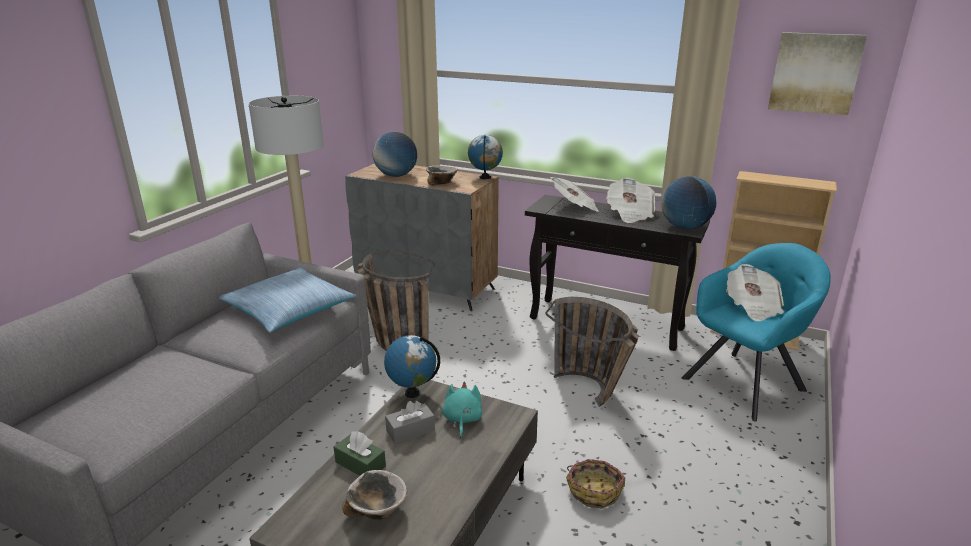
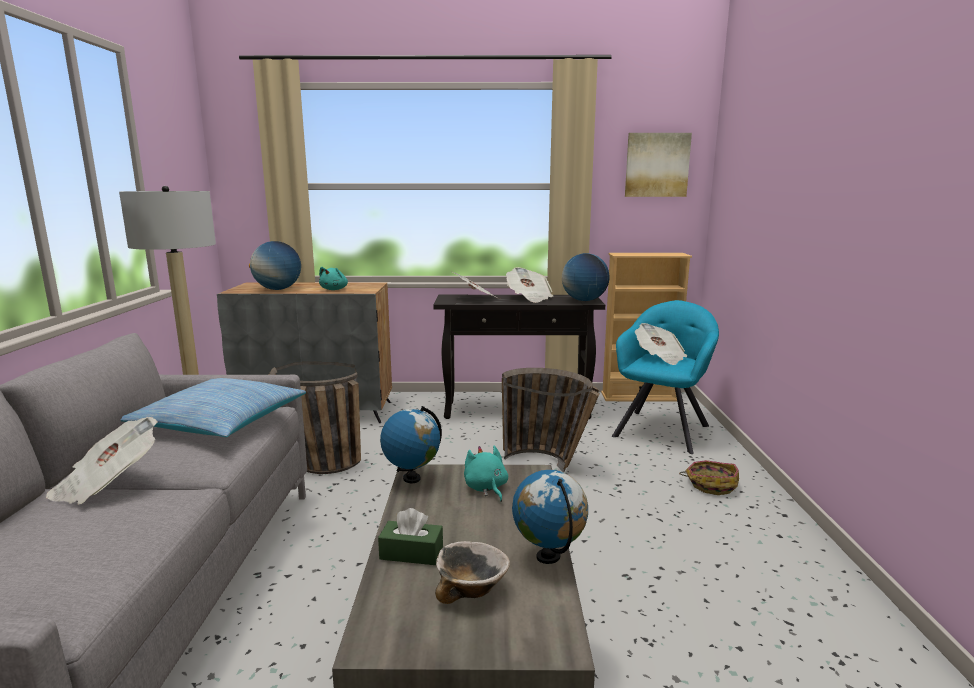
camera: 25 degrees left, 10 degrees down
grey tissue box [385,401,435,444] -> none
bowl [426,166,458,186] -> turquoise plush toy [319,267,348,290]
globe [468,135,503,179] -> globe moved to [512,470,588,564]
basket [566,459,625,509] -> basket moved to [679,460,739,495]
none -> newspaper [46,417,158,505]

